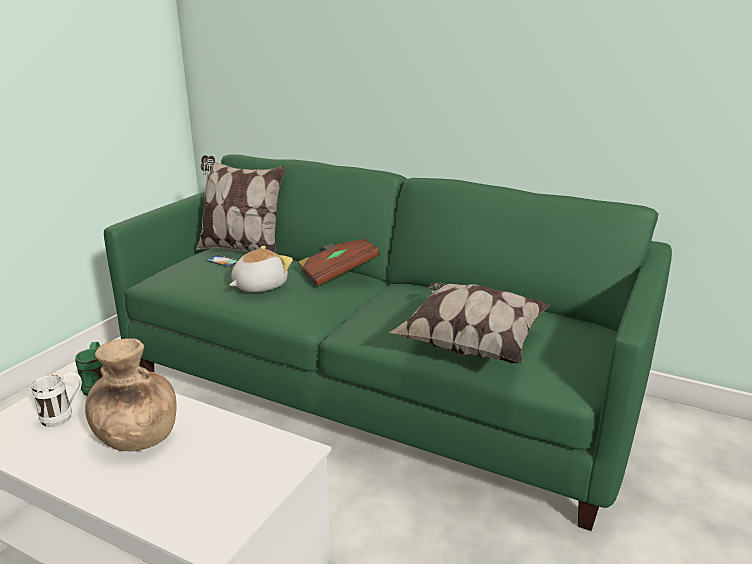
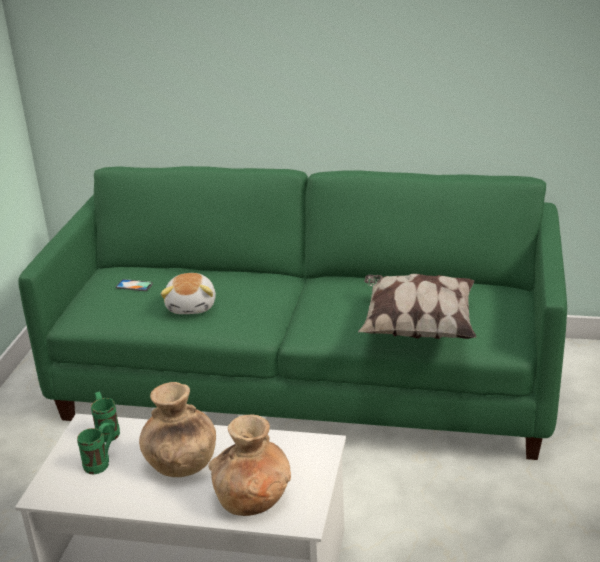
camera: 15 degrees left, 5 degrees up
white mug [31,372,82,427] -> green mug [77,422,114,474]
pillow [196,155,286,253] -> none
plush toy [229,246,293,292] -> plush toy turned 150 degrees clockwise [161,273,216,314]
brown book [298,239,380,286] -> none
none -> brown vase [208,415,291,516]

